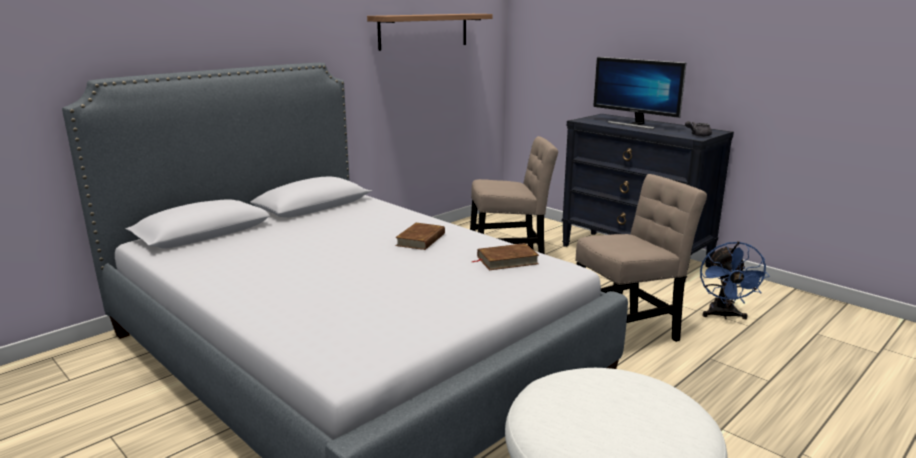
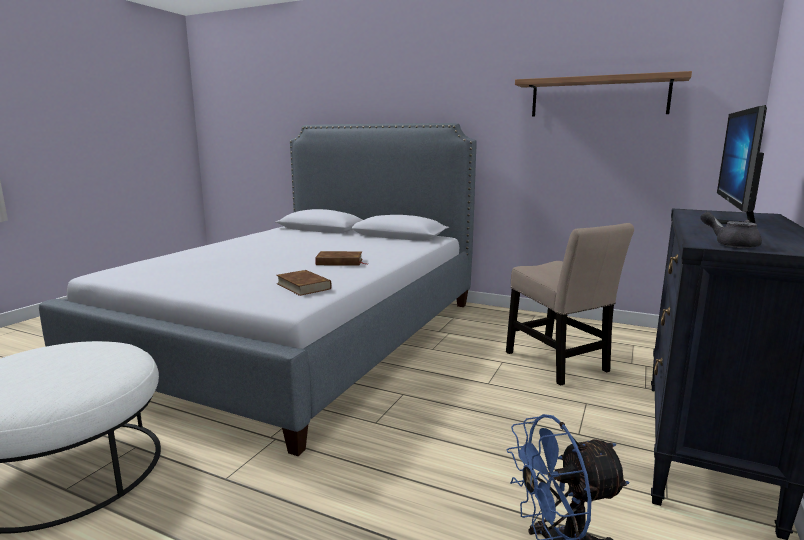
camera: 70 degrees right, 5 degrees down
beige chair [575,174,707,342] -> none

